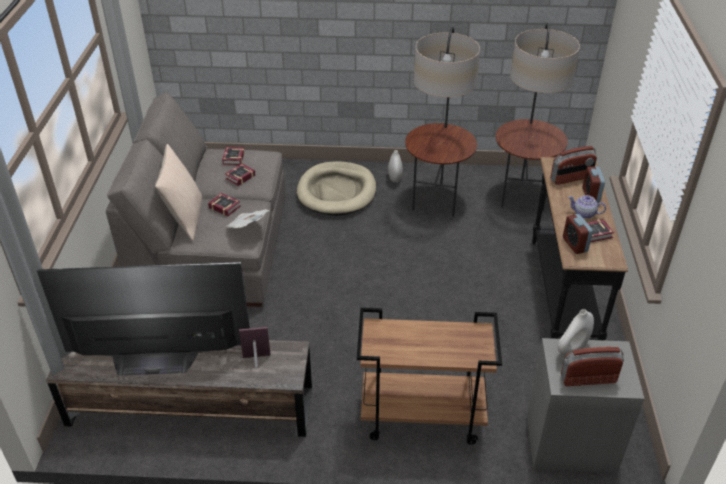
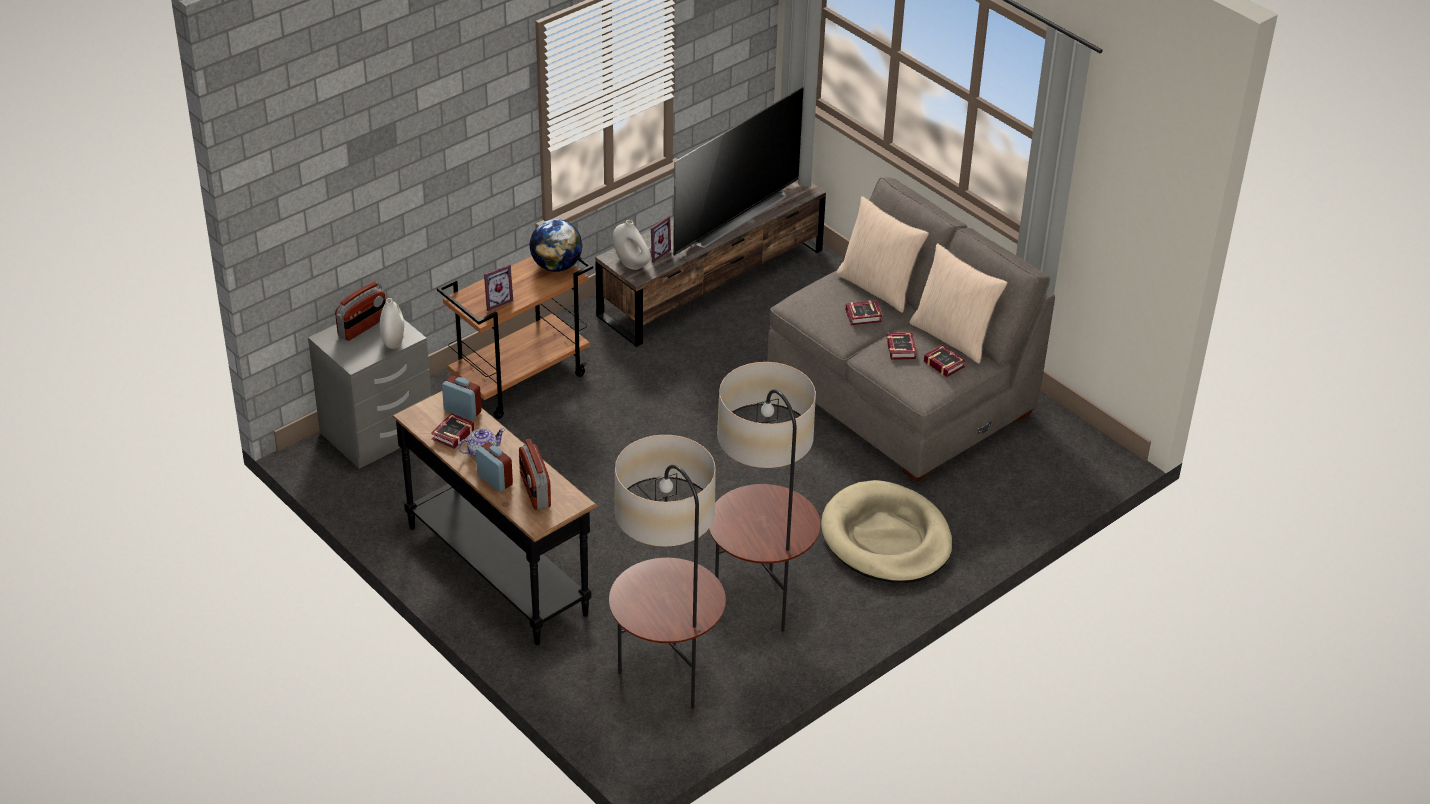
camera: 135 degrees right, 0 degrees up
newspaper [225,209,269,228] -> none
white vase [388,150,403,183] -> white vase moved to [613,220,651,270]
radio [551,146,597,185] -> radio turned 45 degrees counterclockwise [519,439,551,510]
none -> picture frame [484,264,513,311]
none -> globe [529,219,583,272]
none -> beige pillow [909,243,1008,364]

